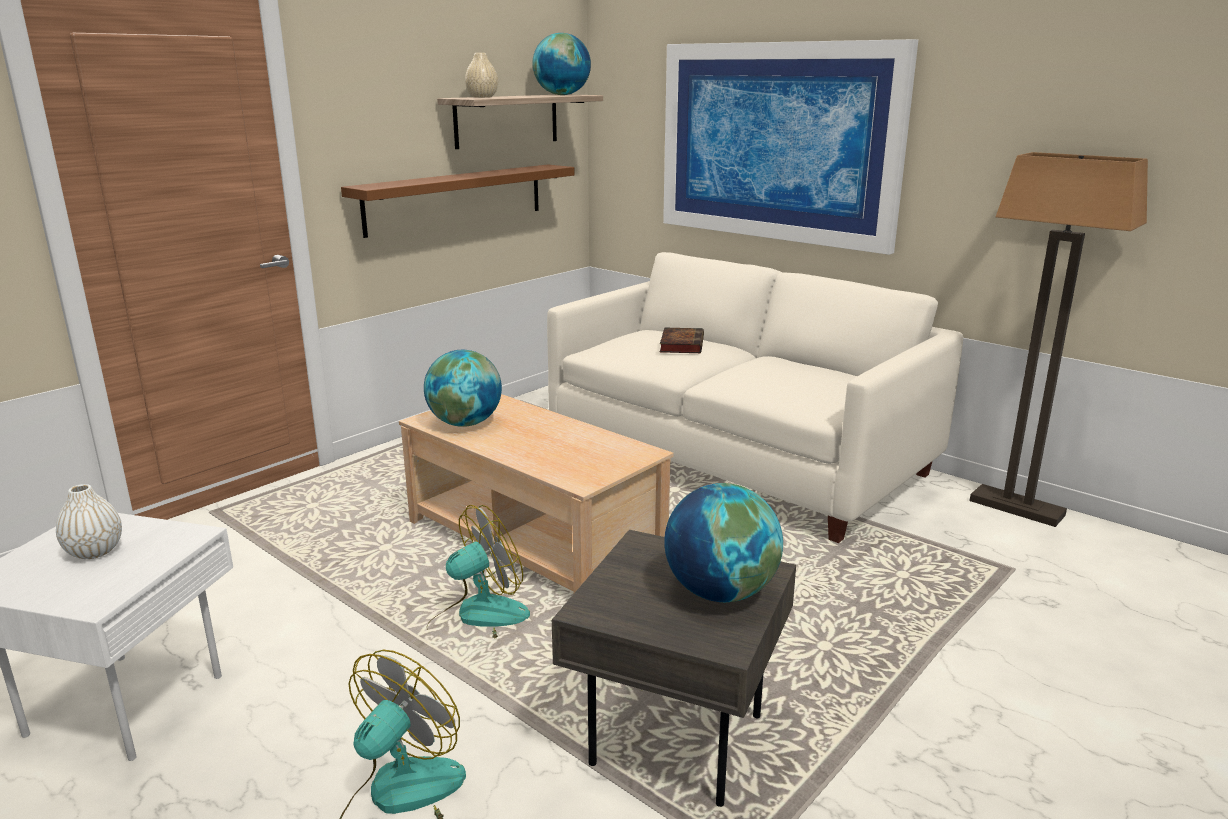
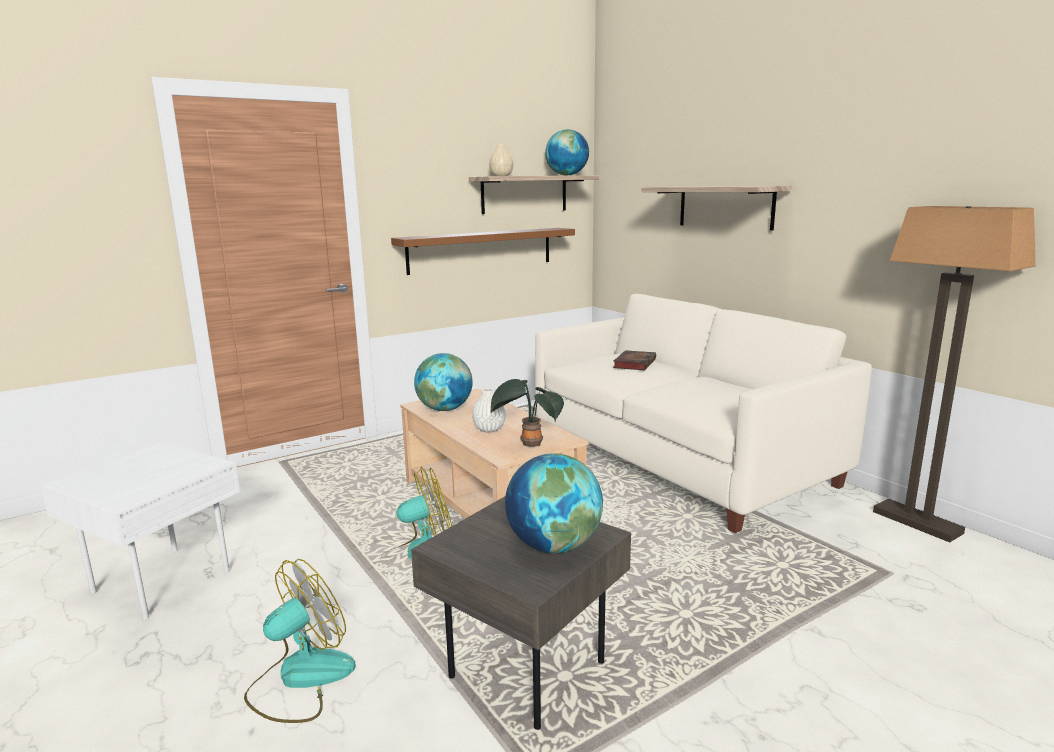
camera: 15 degrees right, 5 degrees down
white vase [56,484,122,559] -> white vase moved to [472,388,506,432]
picture [663,39,918,255] -> shelf [641,186,791,230]
none -> potted plant [490,379,564,447]

